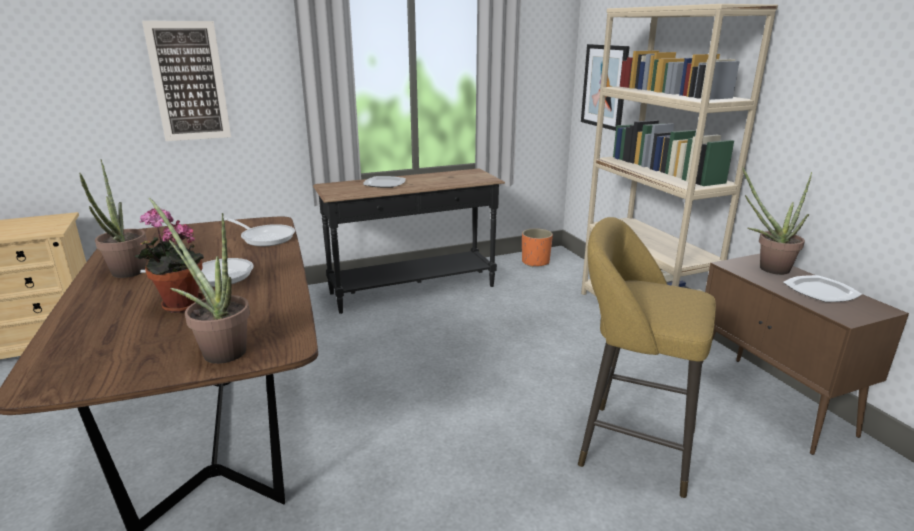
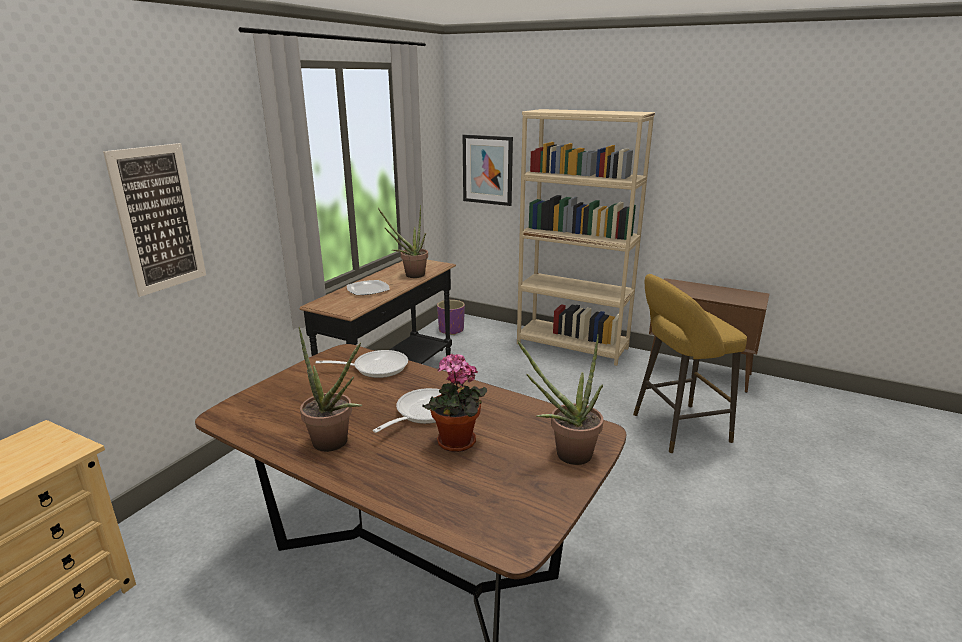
camera: 40 degrees left, 0 degrees up
orange planter [522,228,553,267] -> purple planter [437,300,465,335]
potted plant [742,166,812,275] -> potted plant moved to [378,205,428,278]
plate [783,275,862,302] -> none

